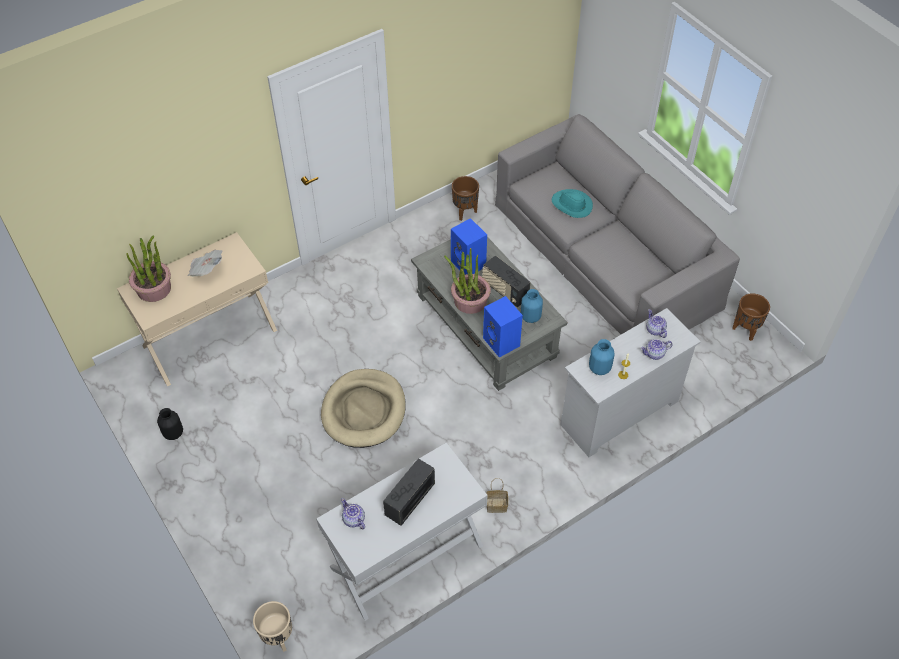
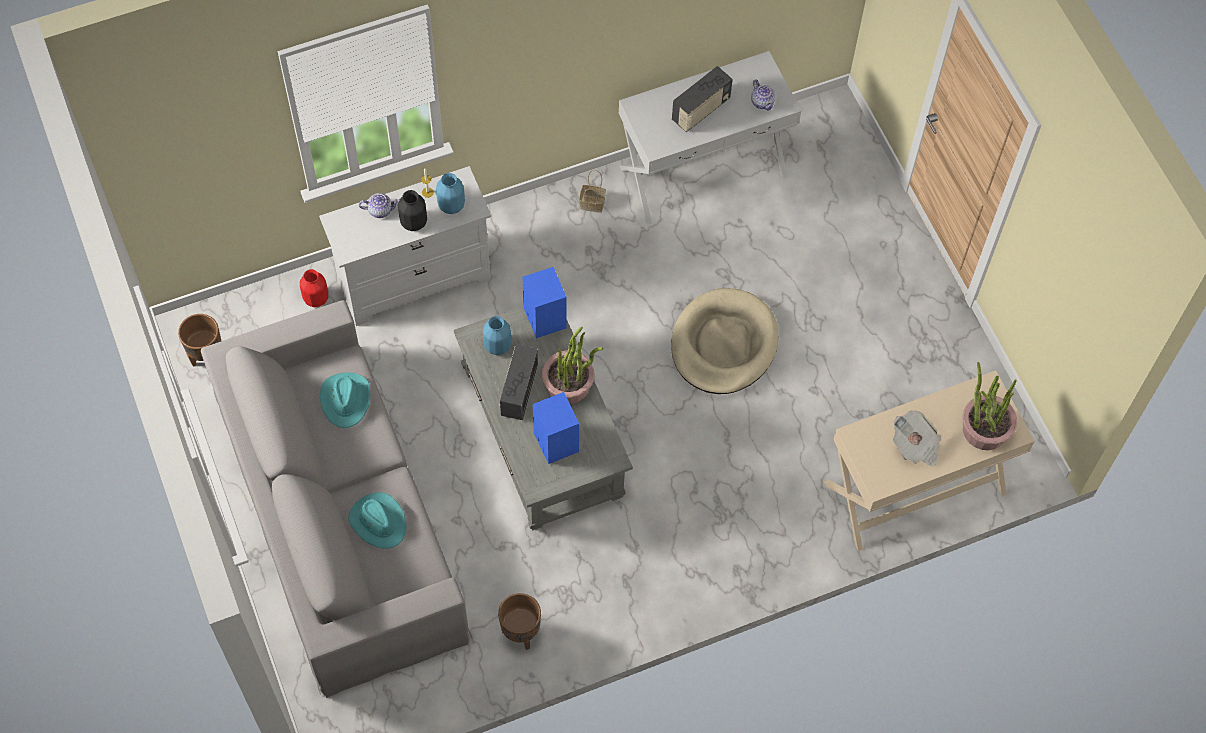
camera: 170 degrees left, 10 degrees up
black vase [157,408,183,440] -> black vase moved to [398,190,427,231]
beige planter [253,601,292,652] -> none
radio [482,255,531,307] -> radio turned 135 degrees counterclockwise [499,344,538,420]
teapot [646,309,667,338] -> none
none -> red vase [300,269,328,307]
none -> turquoise hat [320,372,370,428]

